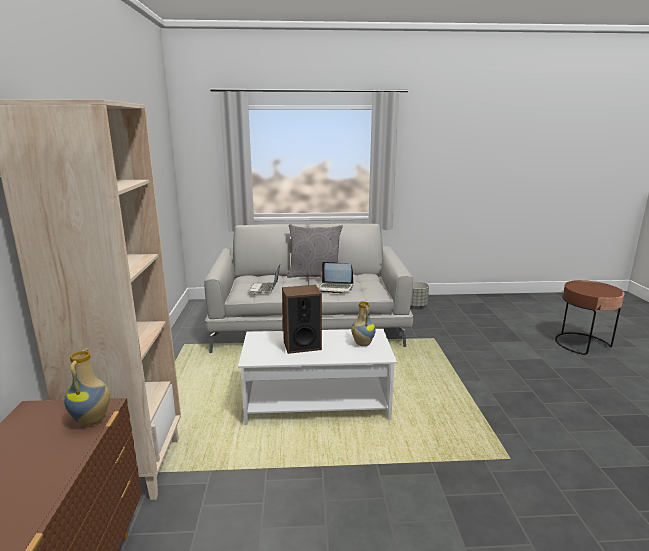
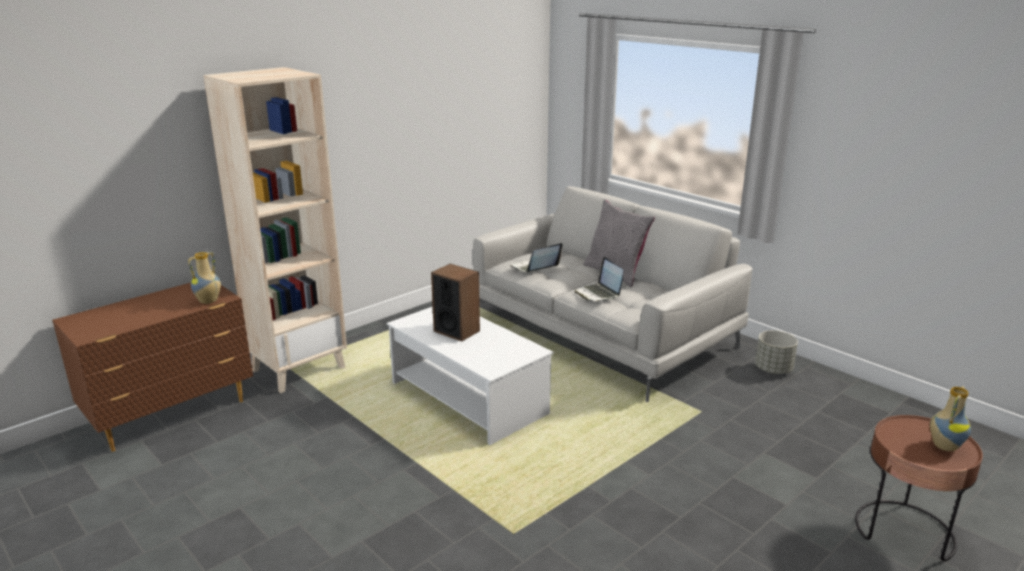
camera: 50 degrees right, 5 degrees up
vase [351,301,376,346] -> vase moved to [930,386,971,451]

